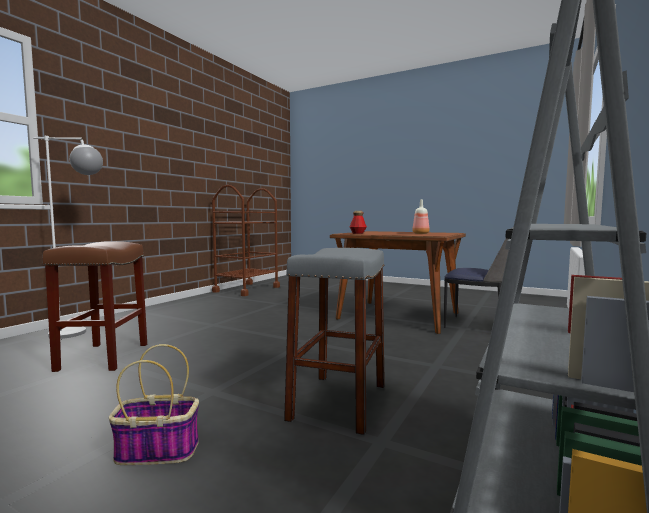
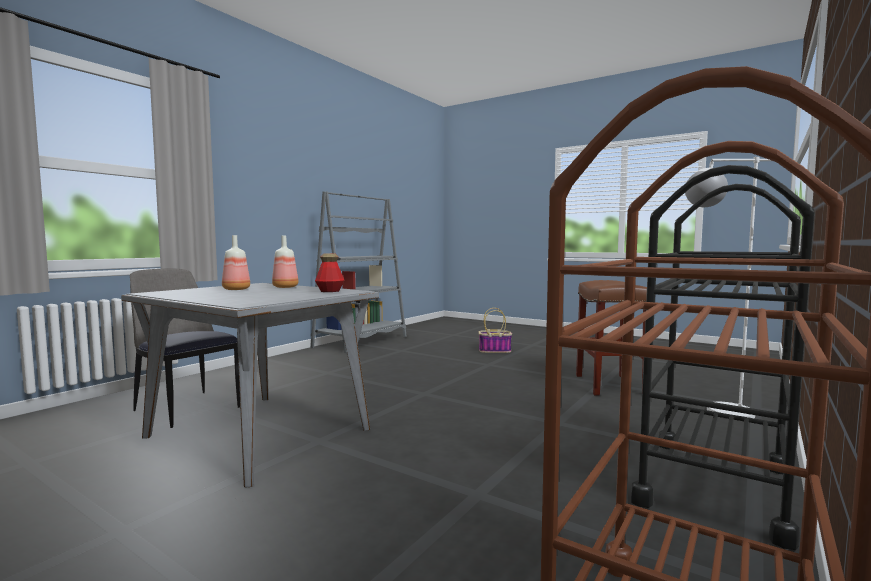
camera: 175 degrees left, 0 degrees up
grey stool [284,248,385,435] -> none
brown dining table [330,231,466,334] -> grey dining table [121,283,379,487]
none -> bottle [272,236,298,288]
none -> black cart [630,165,815,550]

